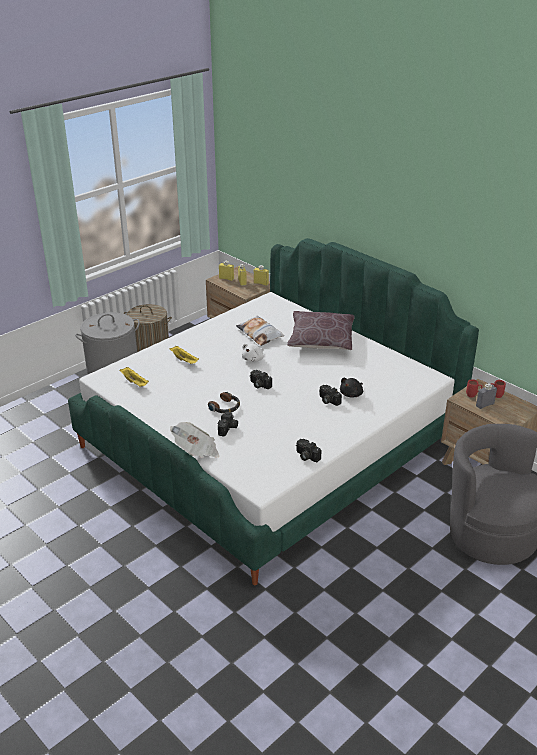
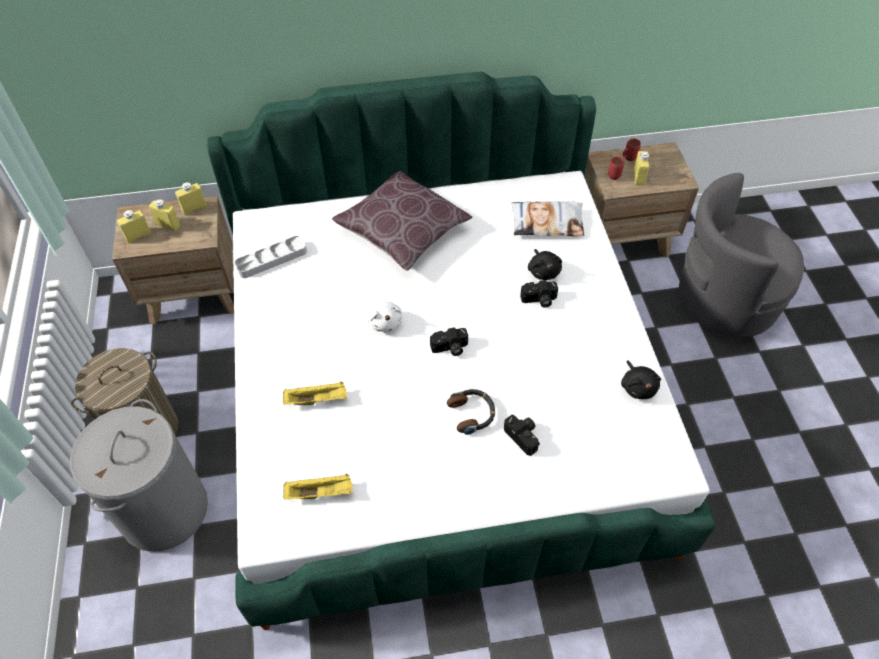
camera: 55 degrees left, 20 degrees up
newspaper [170,422,219,458] -> none
pillow [236,316,284,346] -> pillow moved to [511,201,584,236]
camera [296,439,321,462] -> black plush toy [621,360,661,399]
grey bottle [476,383,497,409] -> yellow bottle [634,151,649,186]
none -> grey tray [235,236,307,278]

